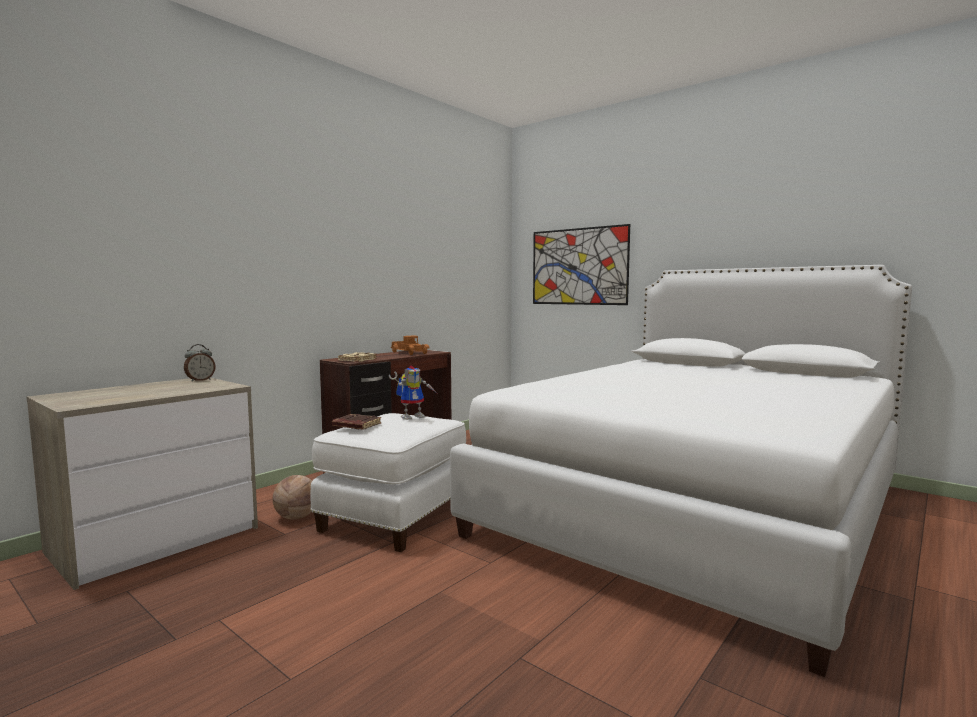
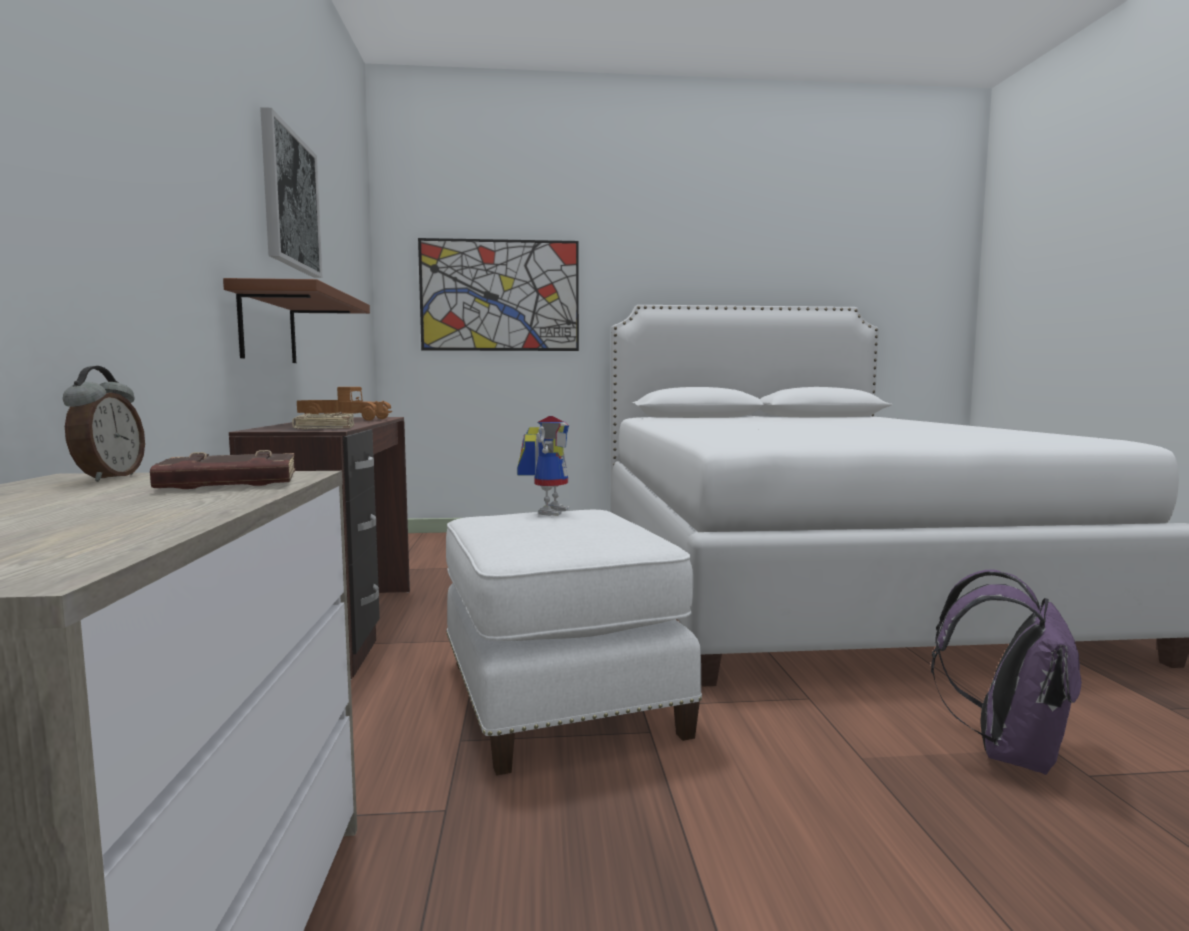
camera: 45 degrees left, 0 degrees up
basketball [273,475,312,520] -> none
brown book [332,414,381,430] -> brown book moved to [150,450,295,489]
none -> brown shelf [223,278,370,363]
none -> picture [260,107,322,278]
none -> purple backpack [931,569,1082,775]

